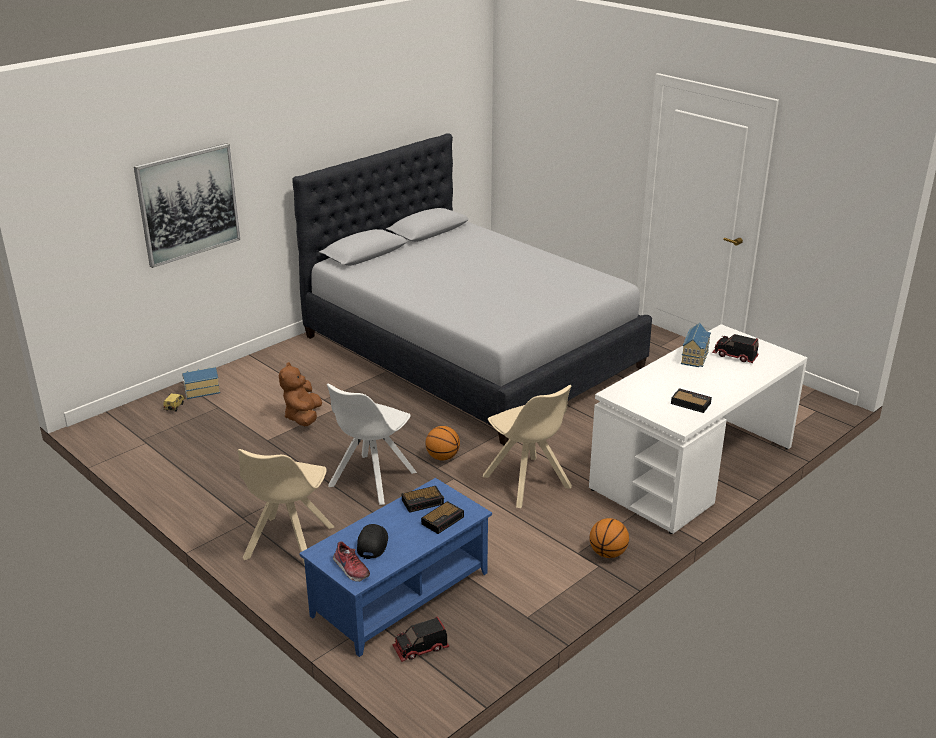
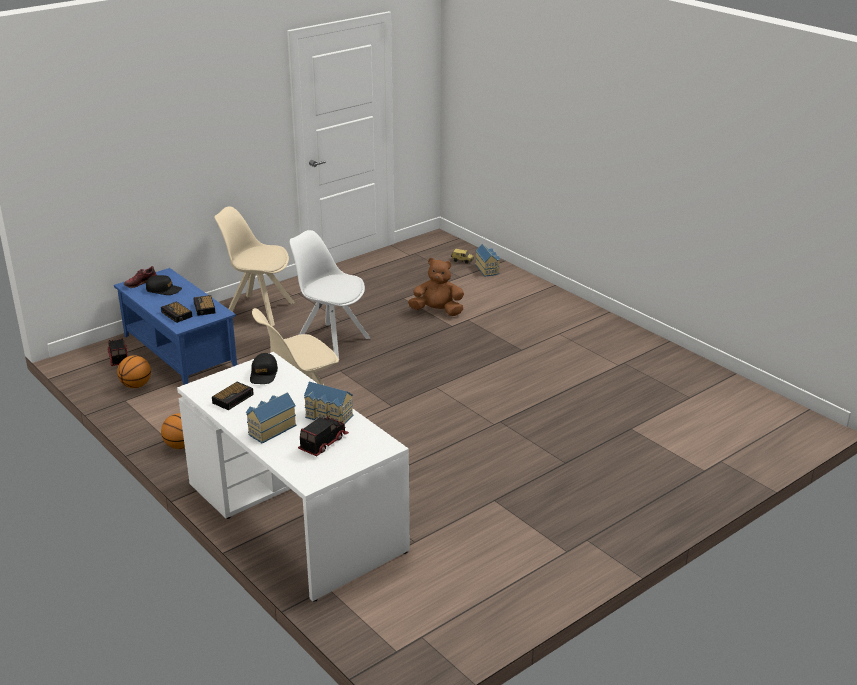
camera: 95 degrees right, 0 degrees up
picture [134,143,240,268] -> none
grey bed [292,133,652,445] -> none
basketball [425,426,460,460] -> basketball moved to [117,355,151,388]
none -> toy house [246,392,297,444]
none -> black cap [250,353,278,384]

